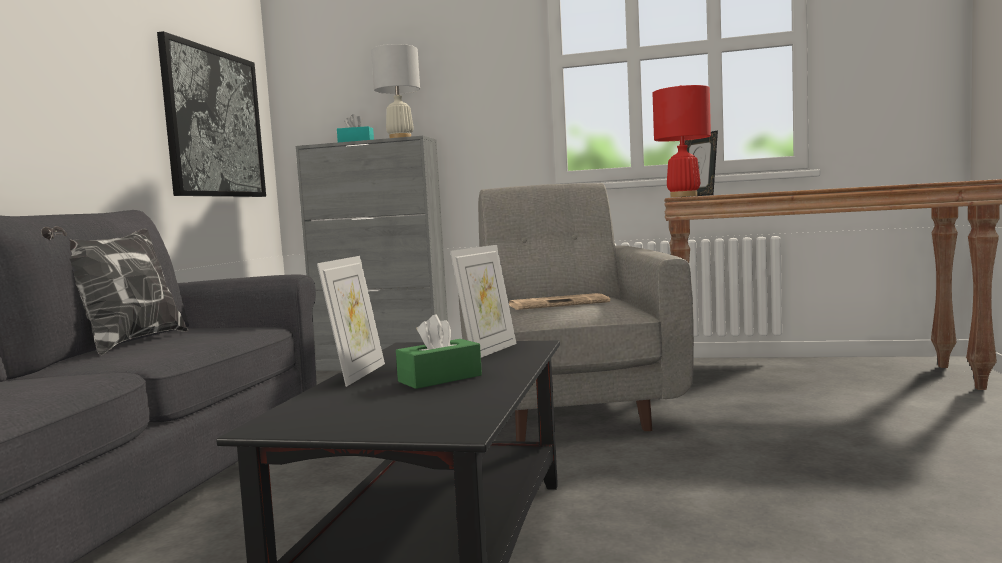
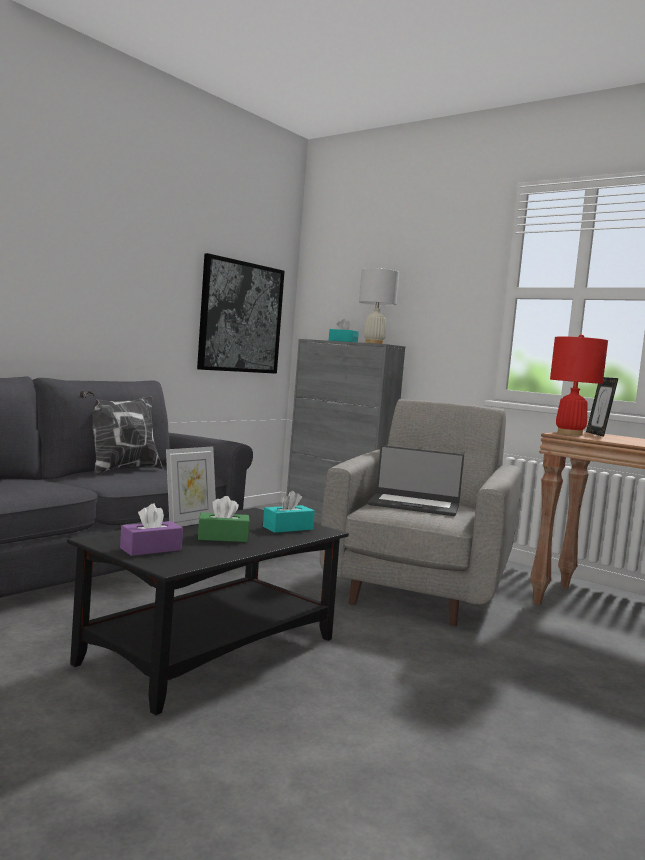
camera: 25 degrees right, 0 degrees up
picture frame [450,245,517,357] -> turquoise tissue box [263,491,315,533]
newspaper [509,293,610,310] -> laptop [367,445,464,516]
none -> purple tissue box [120,504,183,556]

